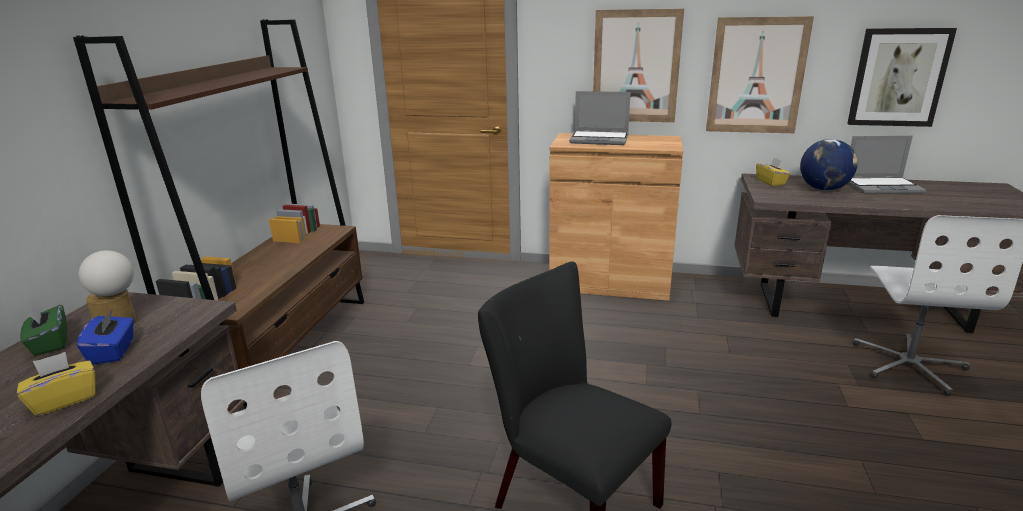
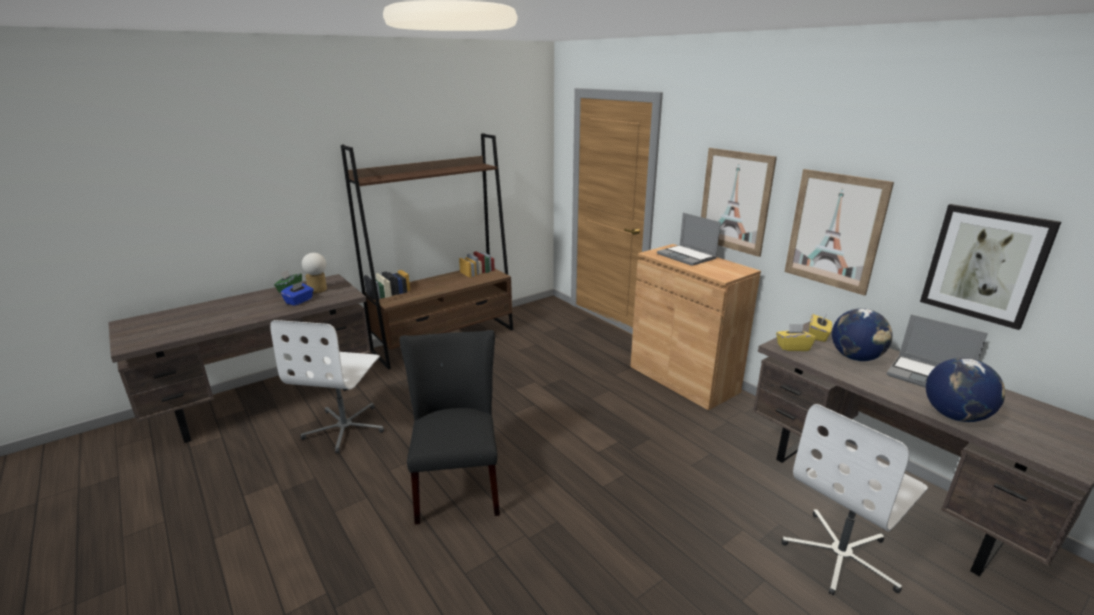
camera: 40 degrees right, 0 degrees up
yellow tissue box [17,352,96,416] -> yellow tissue box moved to [776,324,816,351]
none -> globe [926,358,1005,422]

